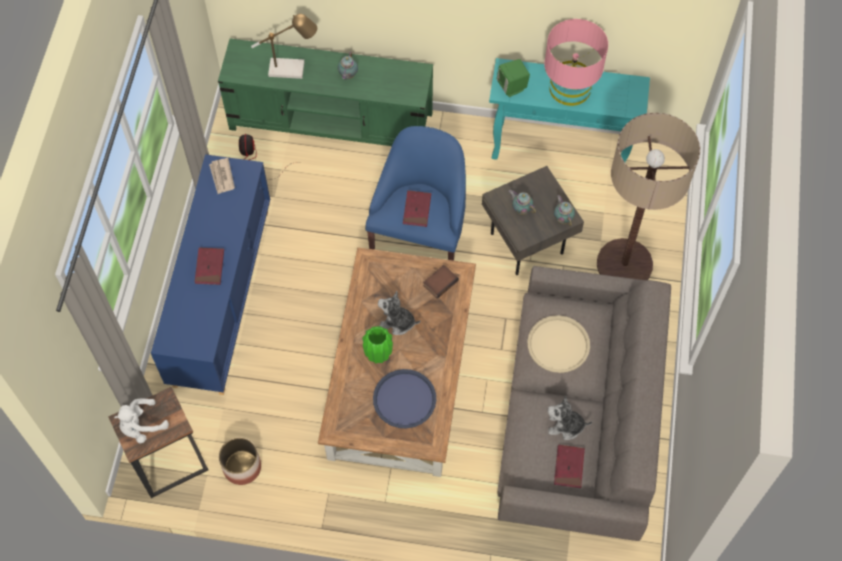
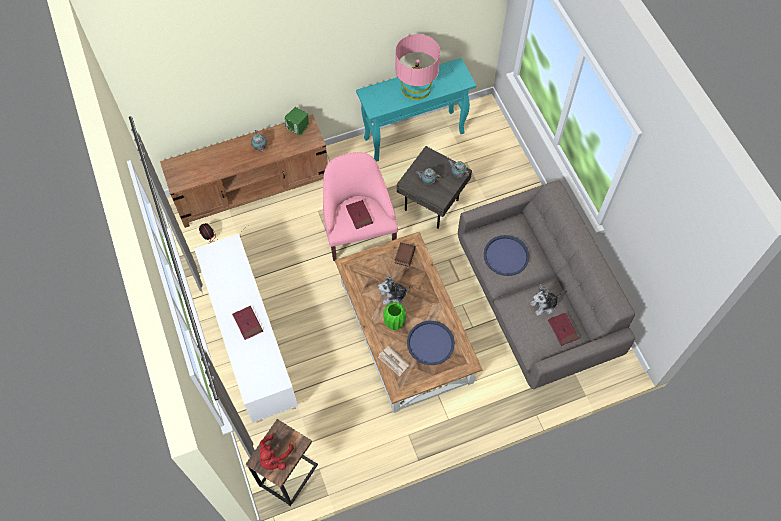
camera: 30 degrees left, 0 degrees up
white plush toy [114,398,169,443] -> red plush toy [259,434,294,470]
blue cabinet [151,154,270,395] -> white cabinet [194,234,298,423]
newspaper [209,158,235,194] -> newspaper moved to [378,346,409,376]
green tv stand [218,39,433,146] -> brown tv stand [160,114,328,228]
planter [219,437,261,485] -> none
table lamp [251,14,317,79] -> none
blue armchair [365,126,466,261] -> pink armchair [323,152,398,261]
green speaker [497,59,530,97] -> green speaker moved to [285,107,309,136]
beige tray [527,315,590,373] -> blue tray [484,235,530,276]
floor lamp [597,113,700,280] -> none

